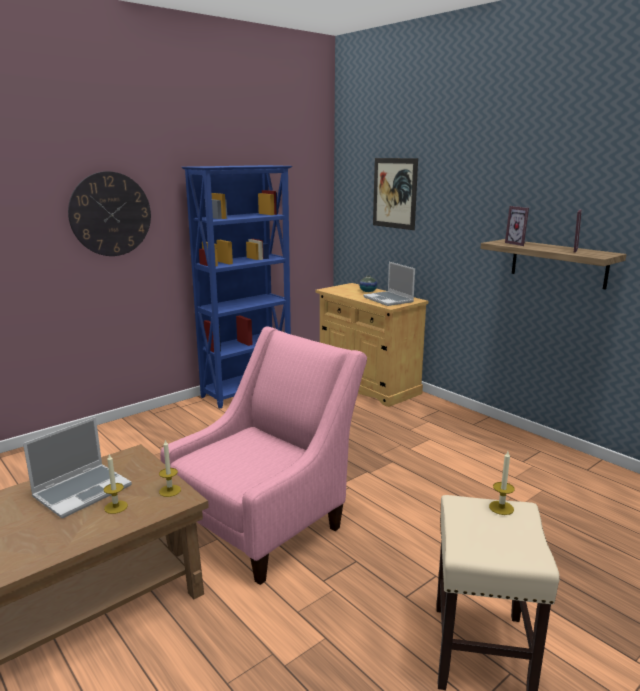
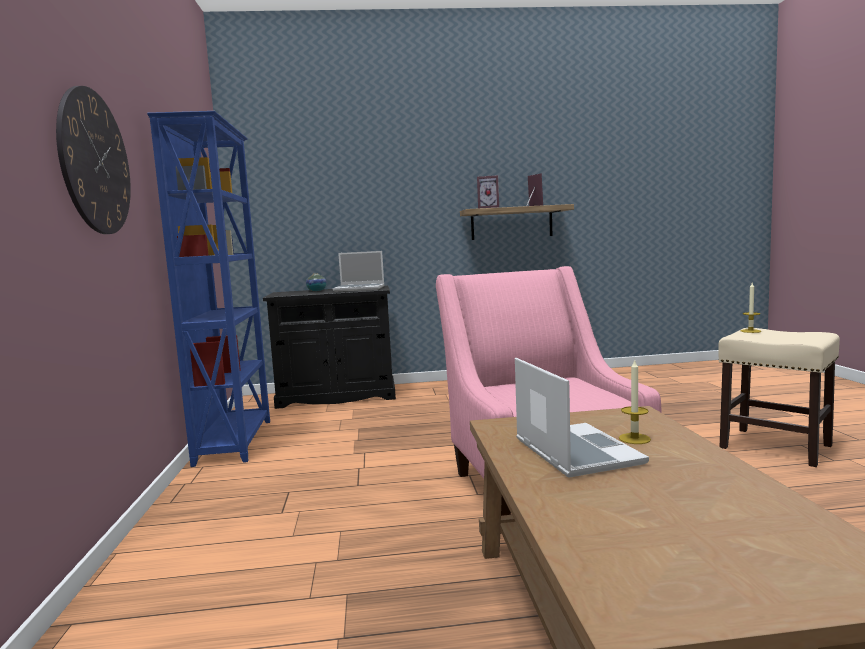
camera: 55 degrees left, 10 degrees down
candle [159,440,181,497] -> none
beige cabinet [316,283,428,407] -> black cabinet [263,286,396,409]
picture [373,158,418,230] -> none

